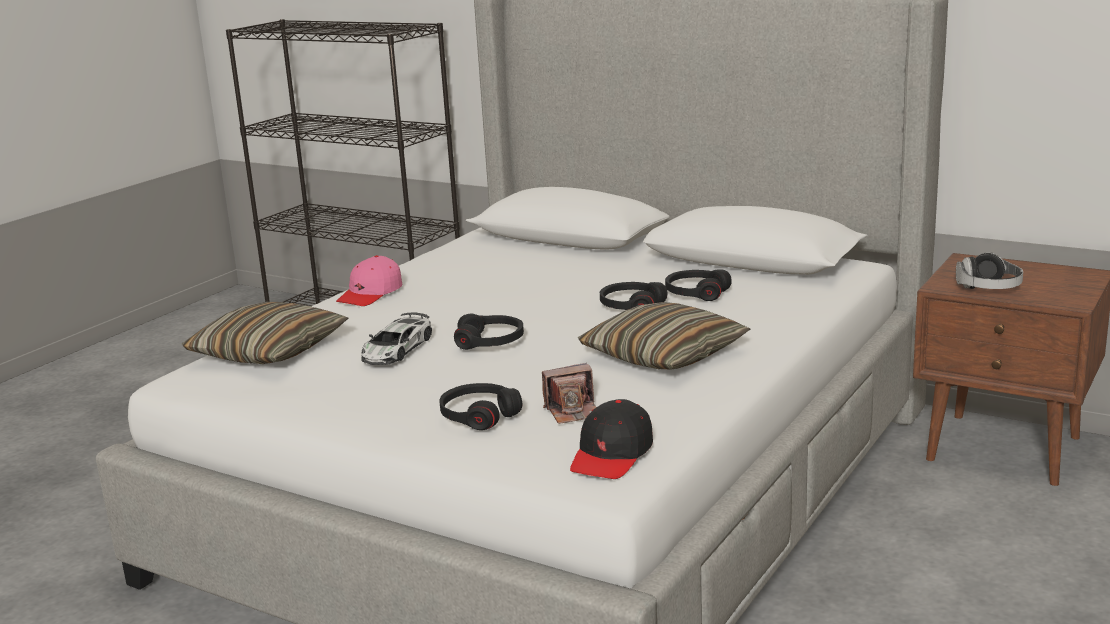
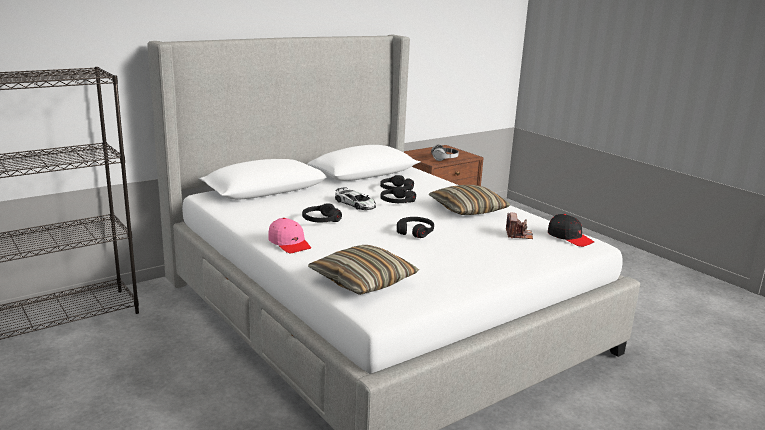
camera: 70 degrees left, 0 degrees up
toy car [361,313,432,365] -> toy car moved to [335,187,376,210]
black headphones [439,383,522,430] -> black headphones moved to [302,203,342,222]

